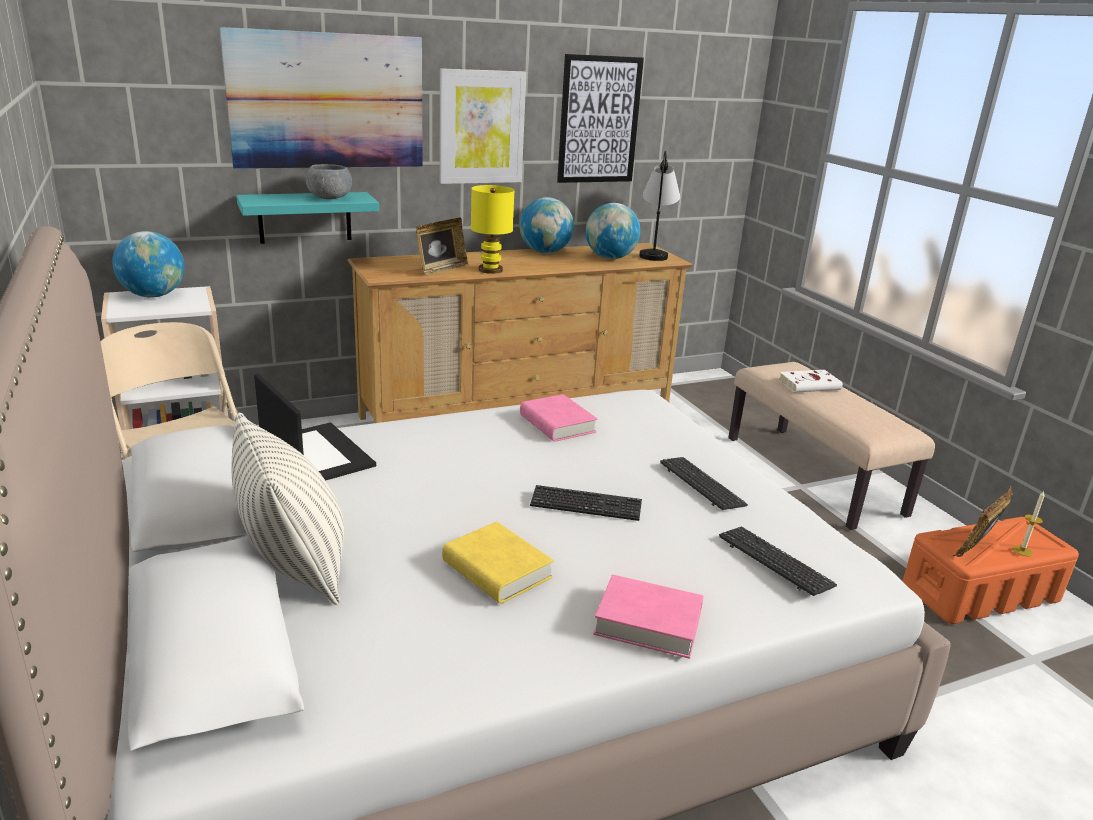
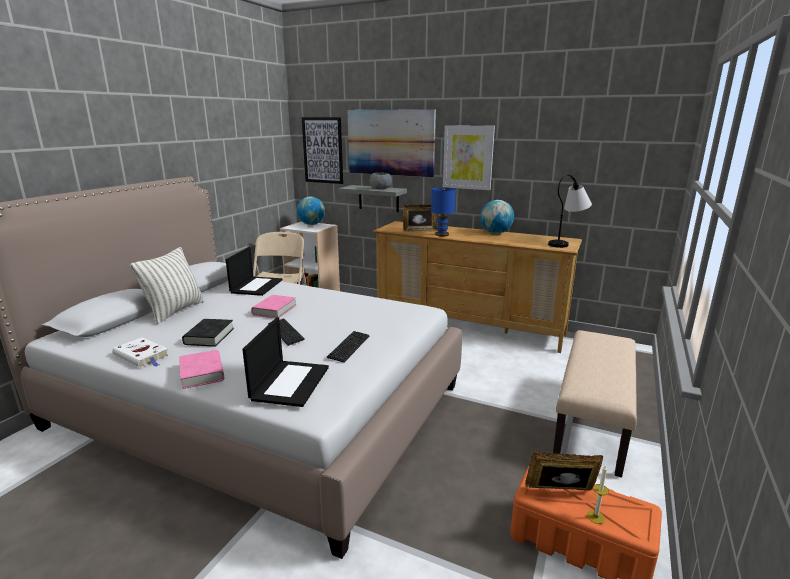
camera: 50 degrees right, 5 degrees down
turquoise shelf [236,192,379,244] -> grey shelf [339,185,407,212]
yellow book [442,522,554,604] -> black book [182,319,234,347]
yellow table lamp [471,185,515,274] -> blue table lamp [431,187,456,237]
pink book [520,394,597,441] -> pink book moved to [251,295,296,318]
picture [557,54,644,183] -> picture moved to [302,117,343,184]
globe [586,203,641,259] -> none
keyboard [719,526,837,596] -> laptop [242,317,329,407]
white book [778,370,844,393] -> white book moved to [112,337,169,368]

